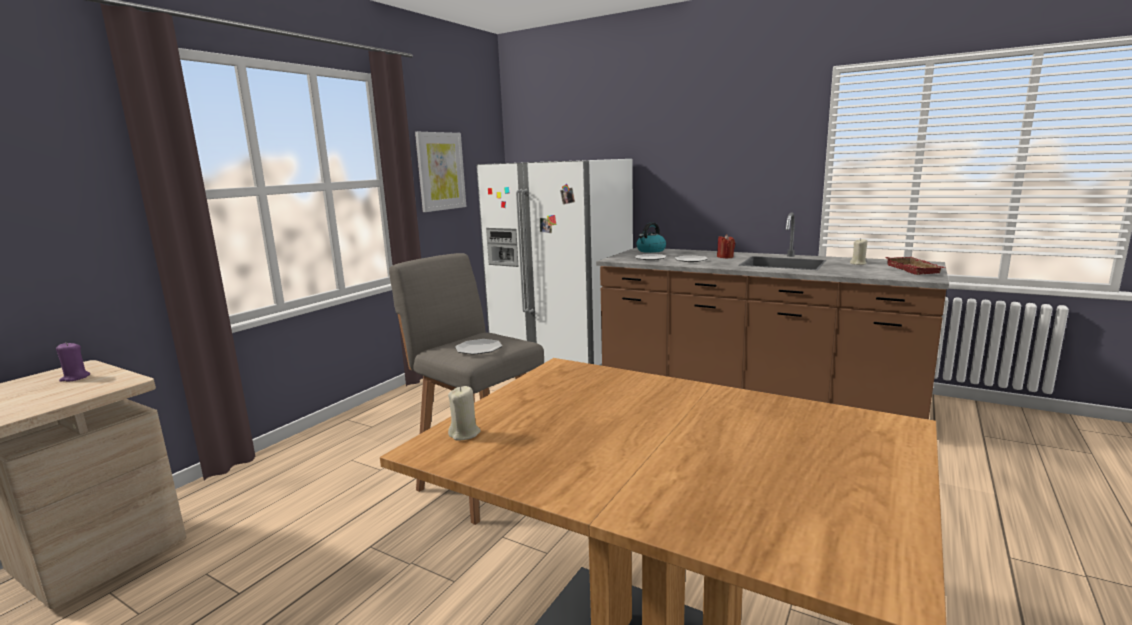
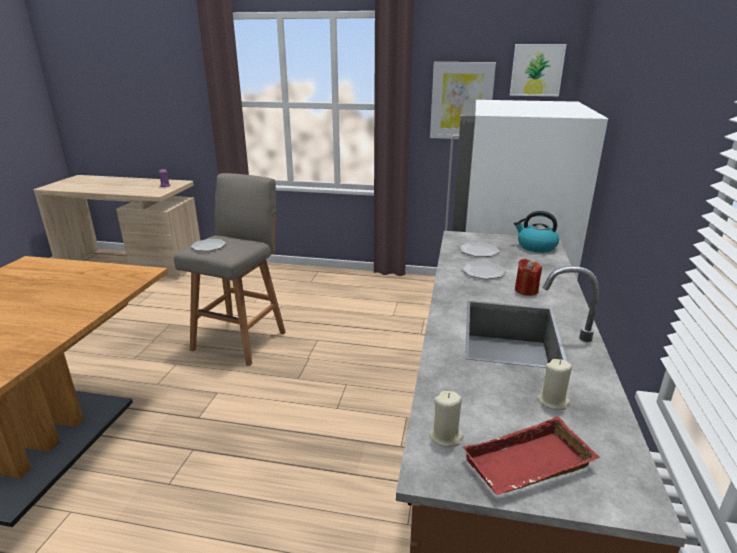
camera: 70 degrees right, 10 degrees up
beige candle [448,386,481,440] -> beige candle moved to [429,391,464,447]
none -> picture [510,44,567,96]

